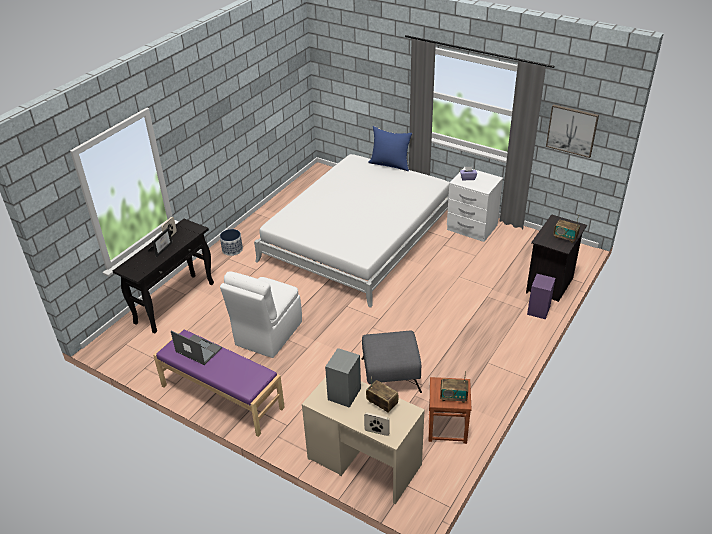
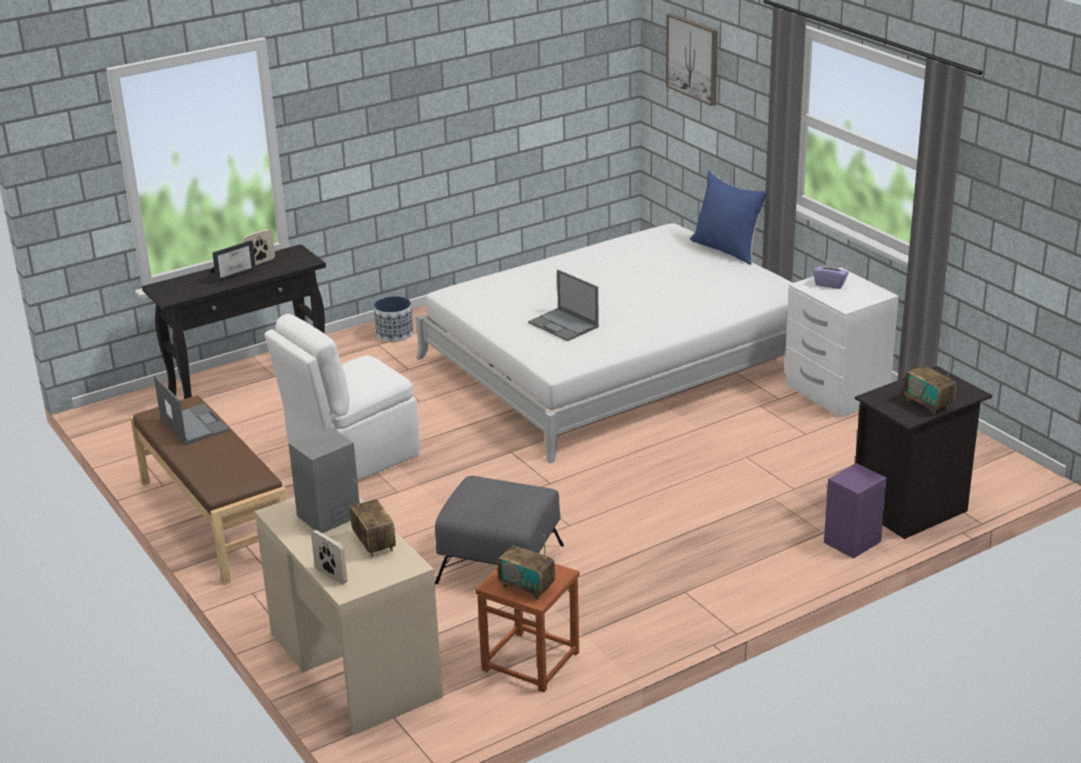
camera: 25 degrees right, 10 degrees down
purple bench [153,330,285,437] -> brown bench [130,395,287,585]
picture [546,104,599,158] -> picture moved to [666,13,718,106]
none -> laptop [528,270,599,341]

